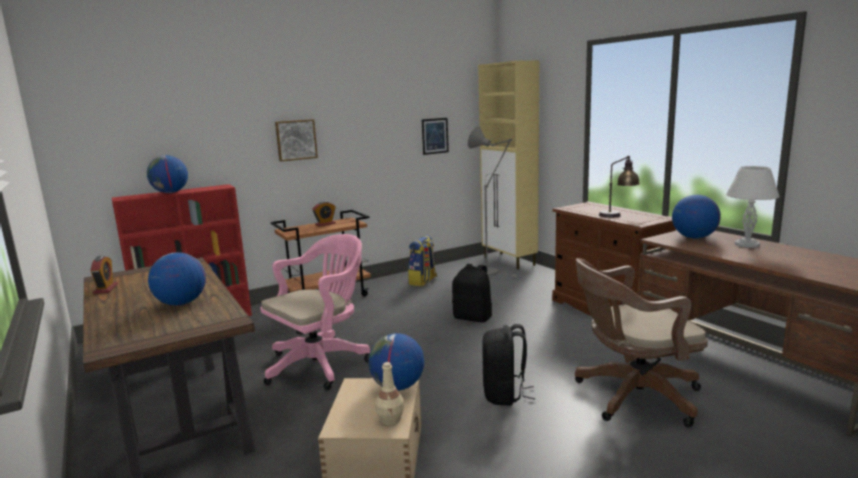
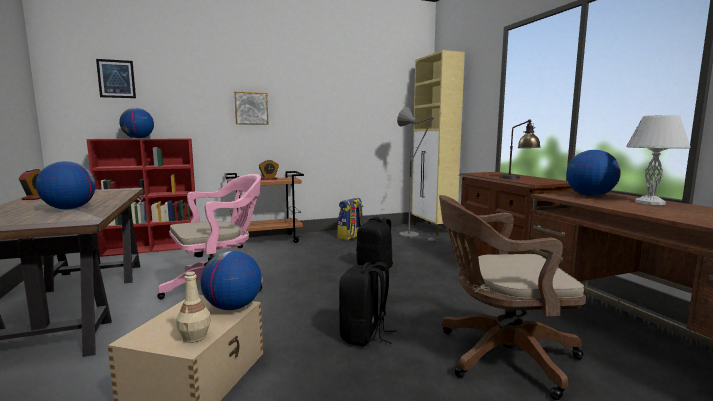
camera: 10 degrees right, 5 degrees down
picture [422,118,449,155] -> picture moved to [96,59,136,98]

